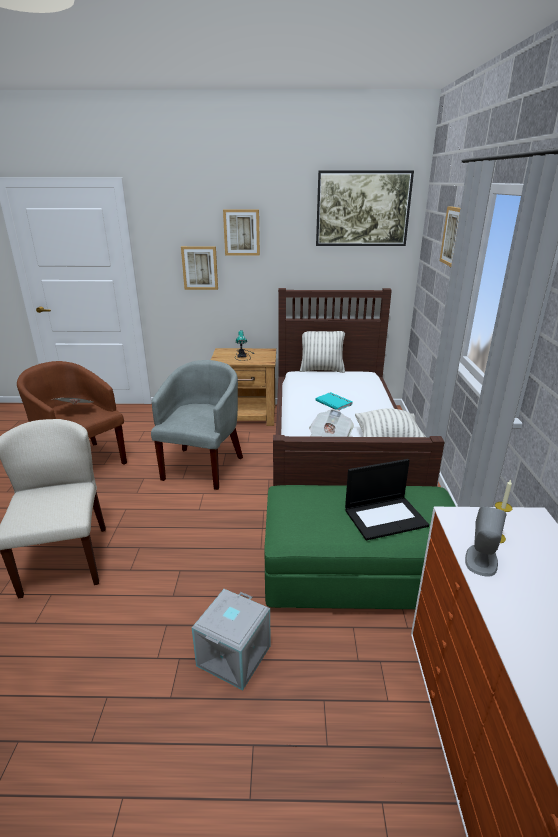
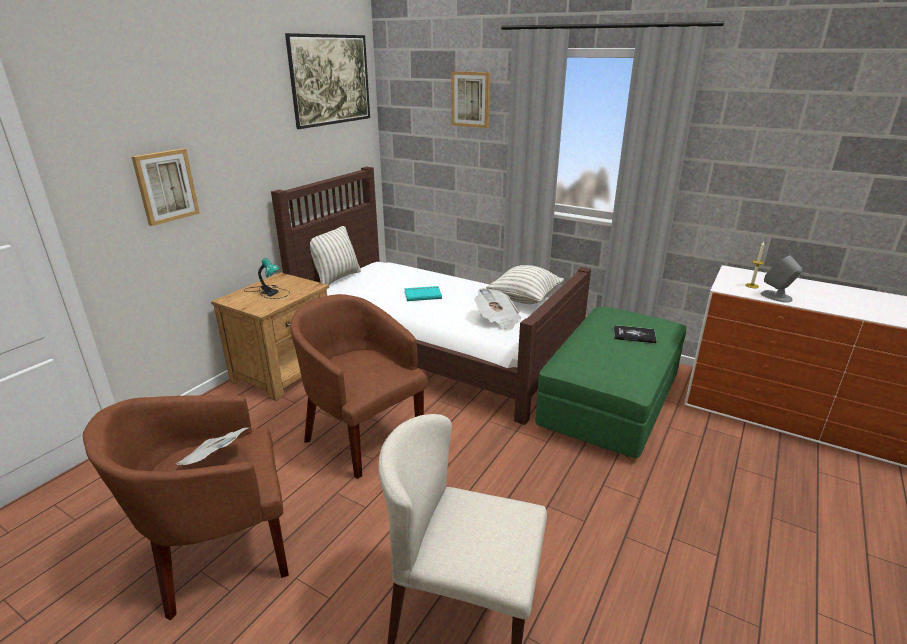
camera: 60 degrees left, 0 degrees up
grey armchair [151,360,243,490] -> brown armchair [290,294,428,479]
grey storage box [192,589,271,690] -> none
picture [223,209,260,255] -> none
laptop [345,459,429,541] -> book [613,325,657,343]

